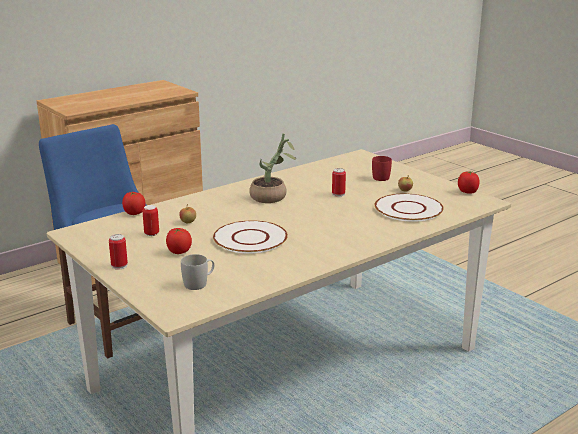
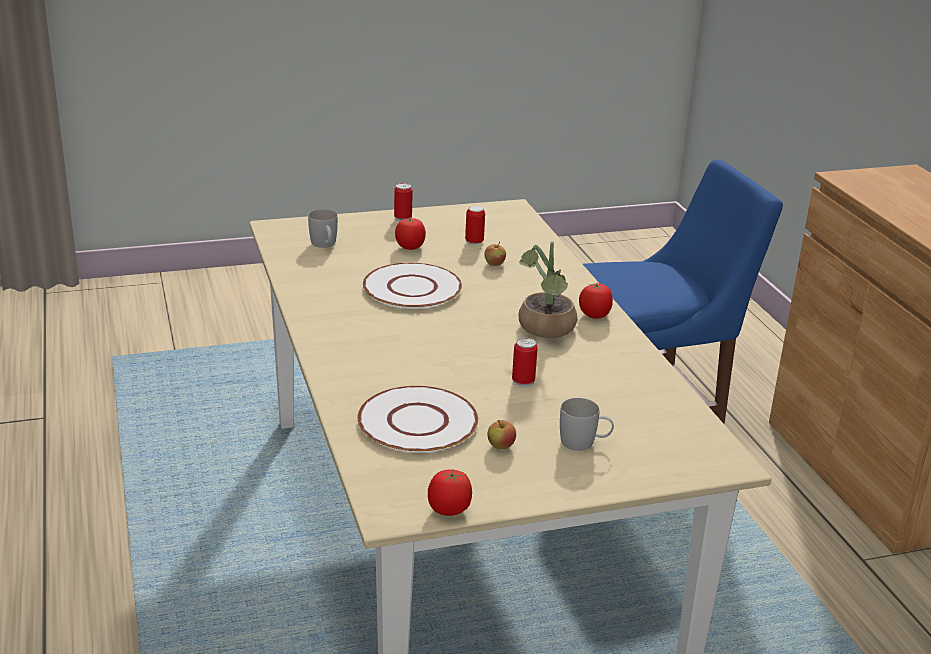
camera: 110 degrees right, 5 degrees up
tomato [122,192,146,215] -> tomato moved to [579,282,613,319]
red mug [372,156,392,181] -> white mug [560,398,614,451]

